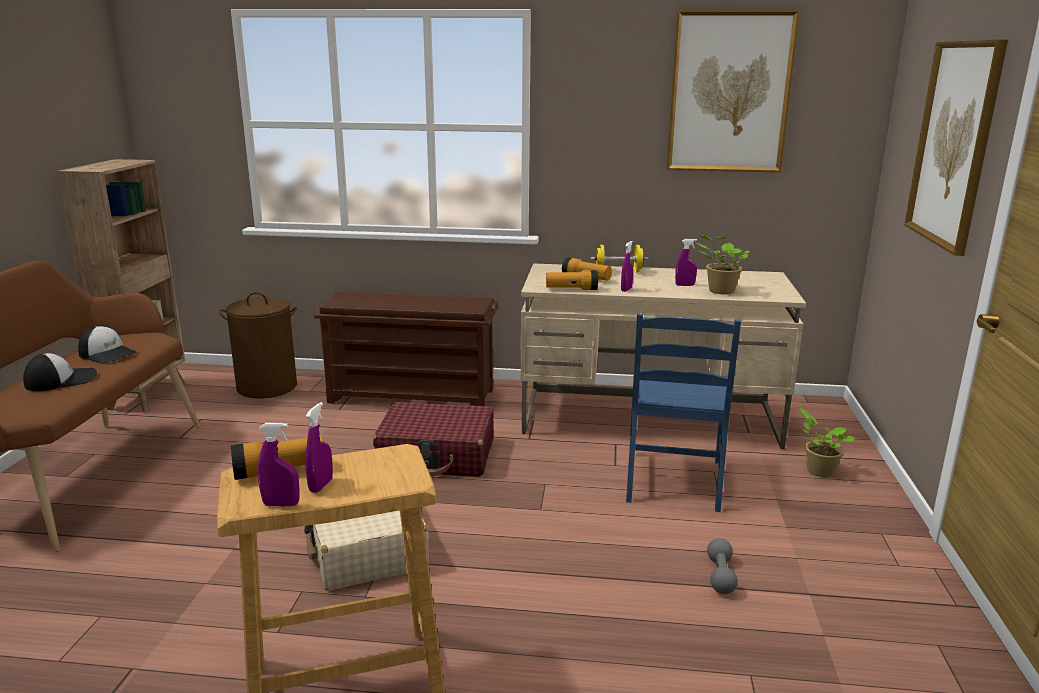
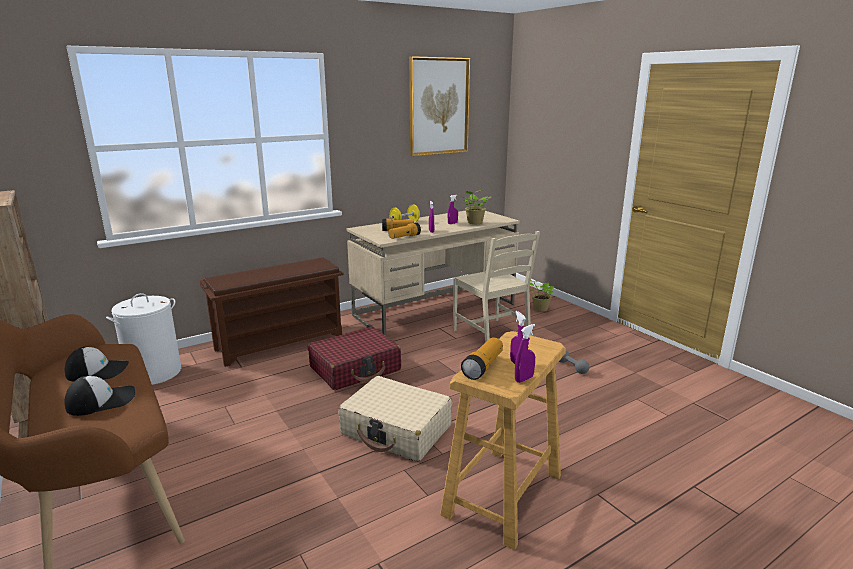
camera: 40 degrees left, 0 degrees up
cap [23,353,97,391] -> cap turned 45 degrees clockwise [65,376,135,416]
brown laundry basket [219,292,298,399] -> white laundry basket [106,293,181,385]
blue chair [626,313,741,512] -> beige chair [453,231,540,342]
picture [904,39,1008,256] -> none

